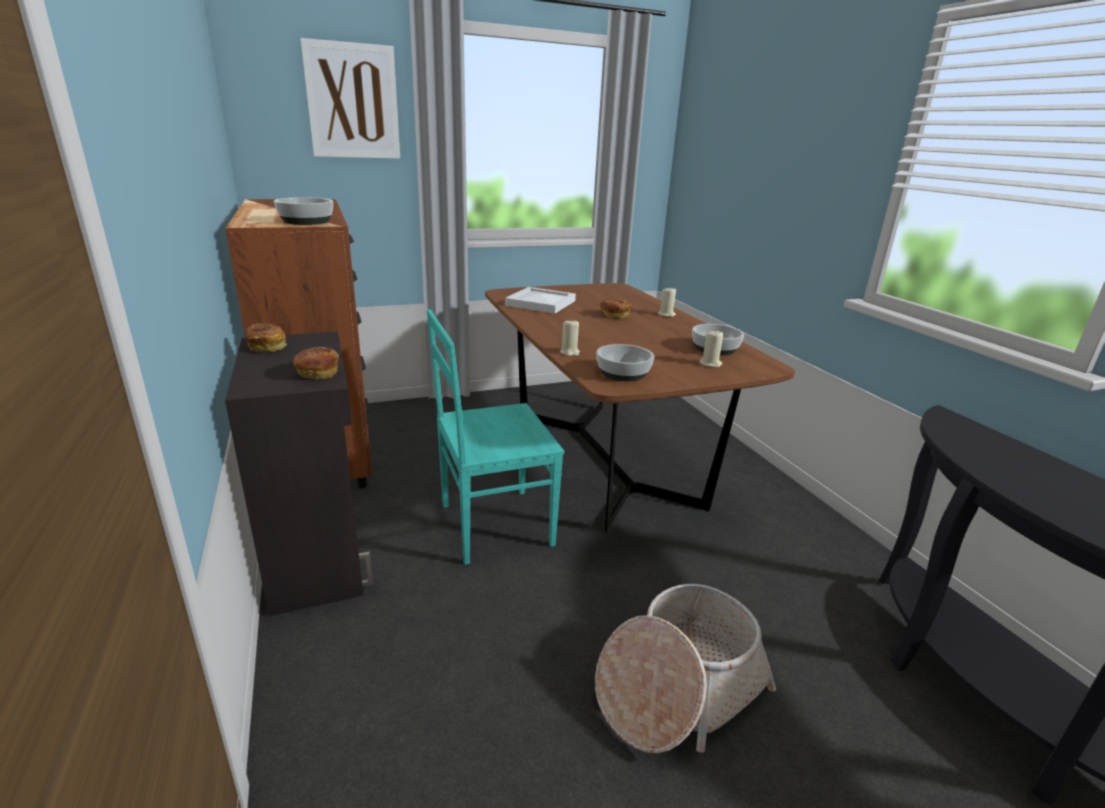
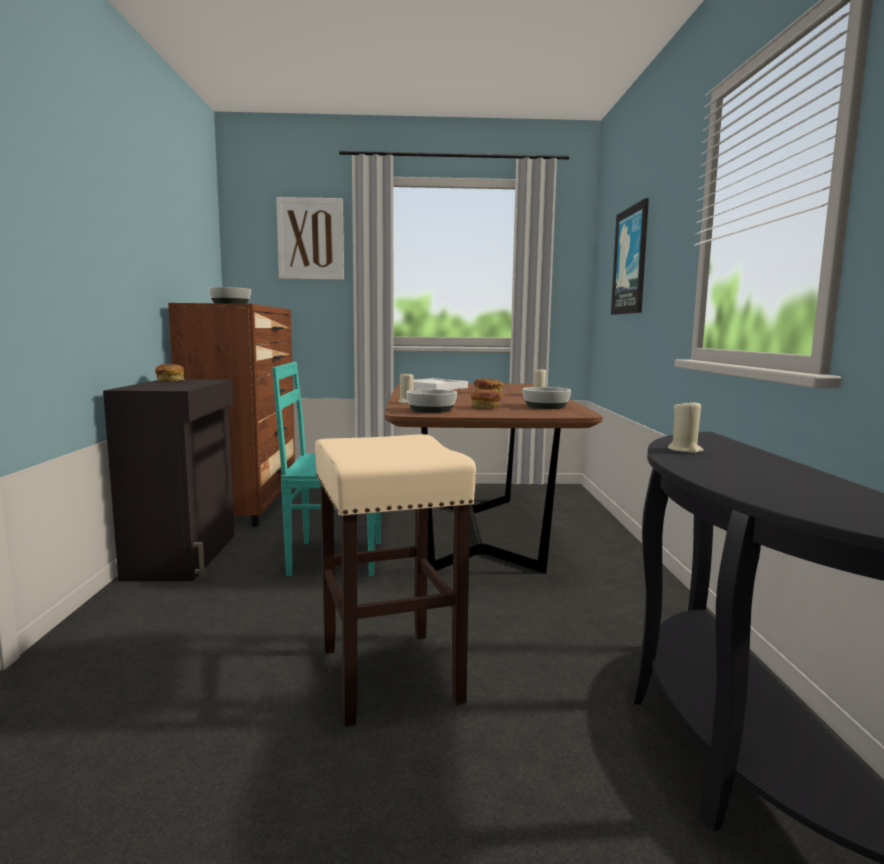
camera: 20 degrees right, 15 degrees down
bread [293,347,339,379] -> bread moved to [471,389,501,409]
basket [595,584,776,753] -> beige stool [315,434,476,726]
beige candle [699,330,724,367] -> beige candle moved to [668,399,703,453]
none -> picture [611,198,649,315]

